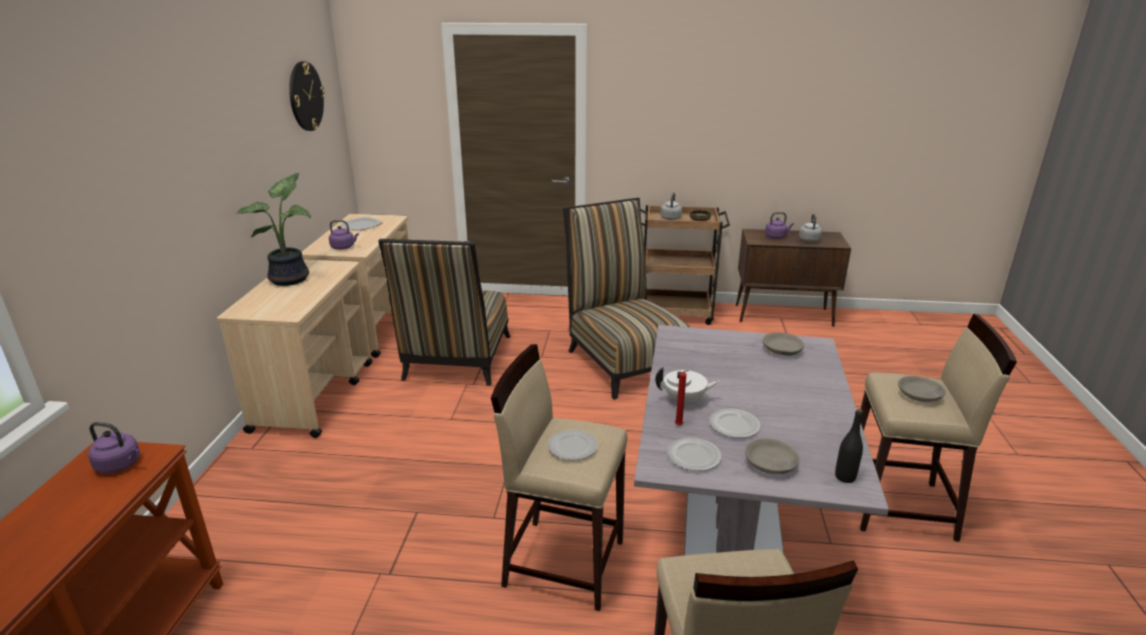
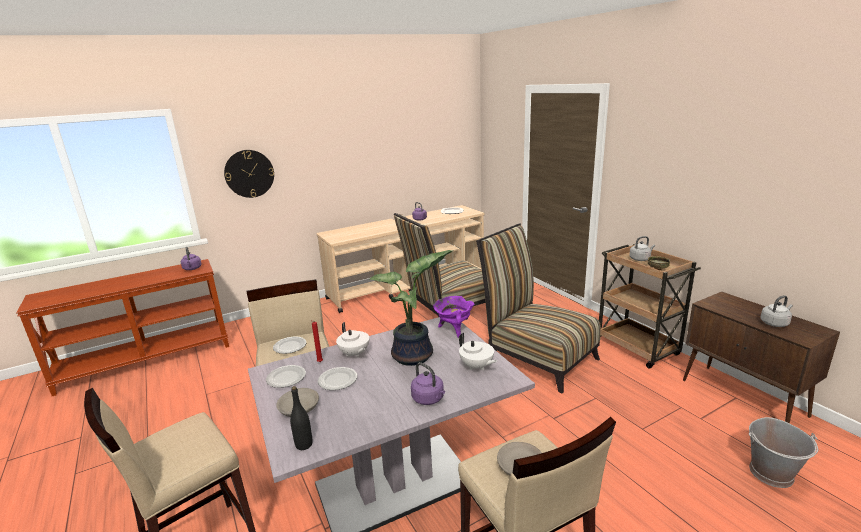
camera: 55 degrees right, 5 degrees down
potted plant [236,173,311,286] -> potted plant moved to [369,250,453,366]
wall clock [289,61,325,131] -> wall clock moved to [224,150,274,198]
chair [563,198,690,400] -> chair turned 75 degrees counterclockwise [476,223,601,393]
grey bowl [763,333,805,356] -> white teapot [459,333,497,370]
purple kettle [765,212,794,239] -> purple kettle moved to [411,362,445,405]
none -> purple cooking pot [433,296,474,338]
none -> grey bucket [749,417,818,488]

